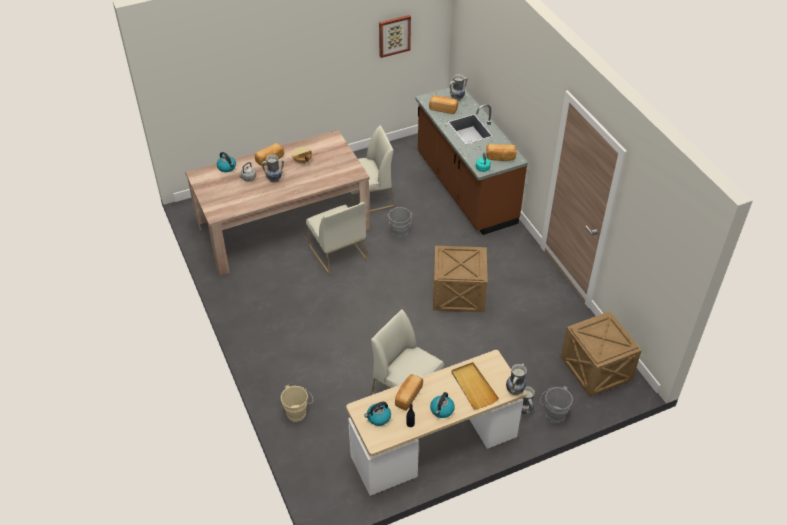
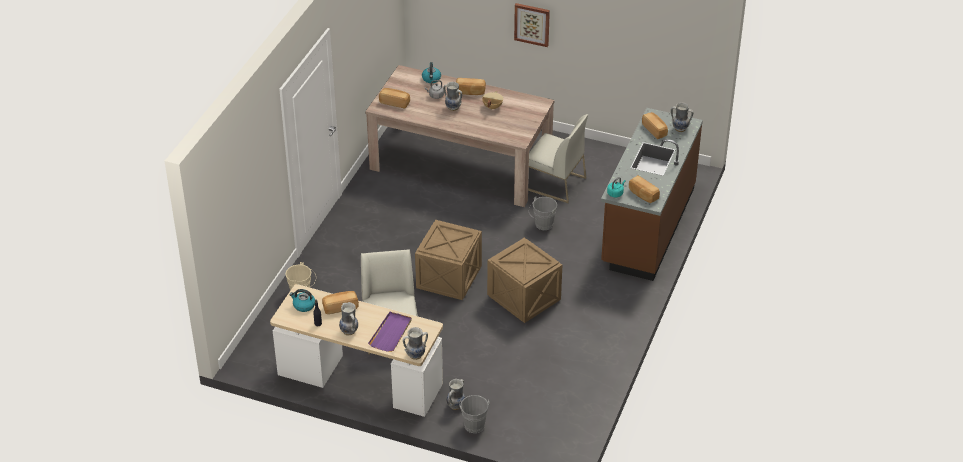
camera: 45 degrees right, 5 degrees down
white chair [306,202,368,276] -> none
picture [379,15,411,58] -> picture moved to [514,3,550,47]
kettle [430,392,455,418] -> vase [339,302,358,335]
beige tray [451,362,499,409] -> purple tray [368,312,412,352]
crate [561,311,642,397] -> crate moved to [415,220,482,300]
none -> bread [379,88,410,108]

